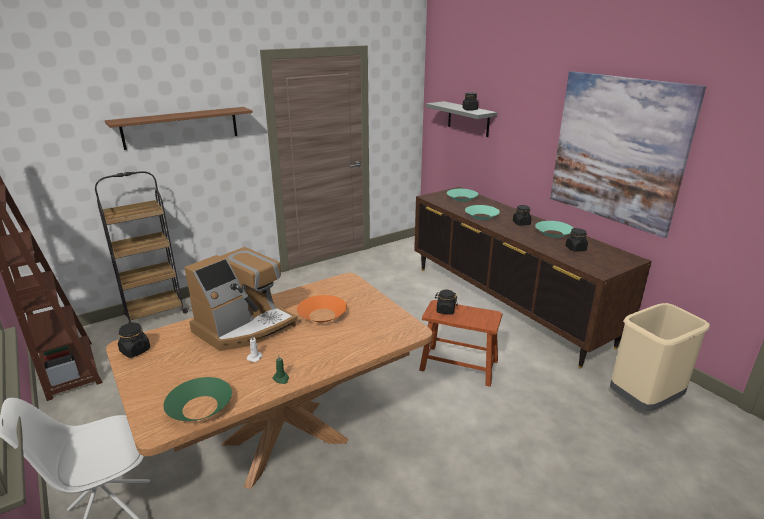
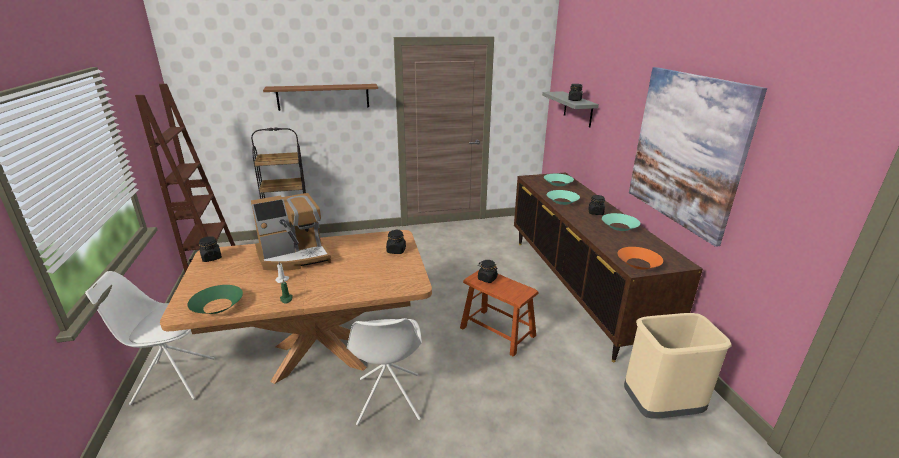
camera: 20 degrees right, 0 degrees up
orange bowl [297,295,347,323] -> orange bowl moved to [617,247,663,269]
black jar [565,228,588,252] -> black jar moved to [386,229,406,254]
none -> white chair [347,318,422,425]

